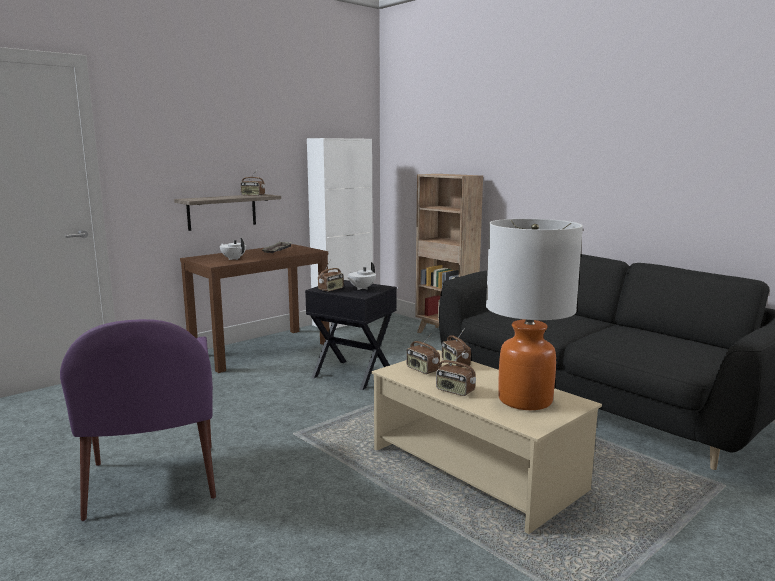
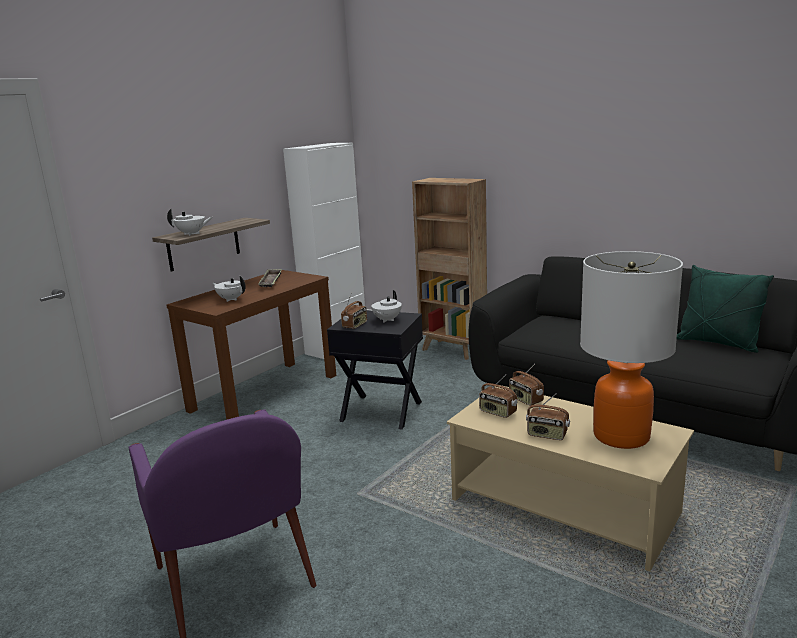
camera: 10 degrees left, 5 degrees up
radio [240,170,265,196] -> none
none -> white teapot [167,209,213,236]
none -> green pillow [677,265,774,353]

